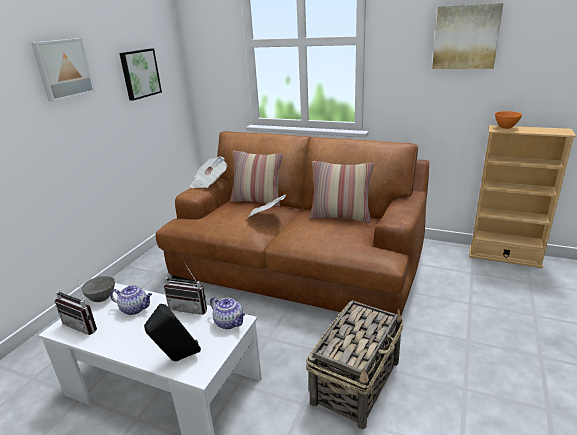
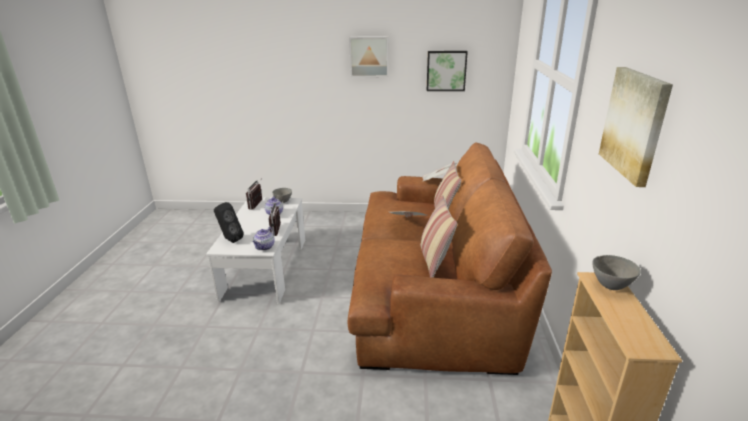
camera: 70 degrees right, 0 degrees up
basket [306,300,403,429] -> none
orange bowl [495,111,522,129] -> grey bowl [592,255,641,290]

